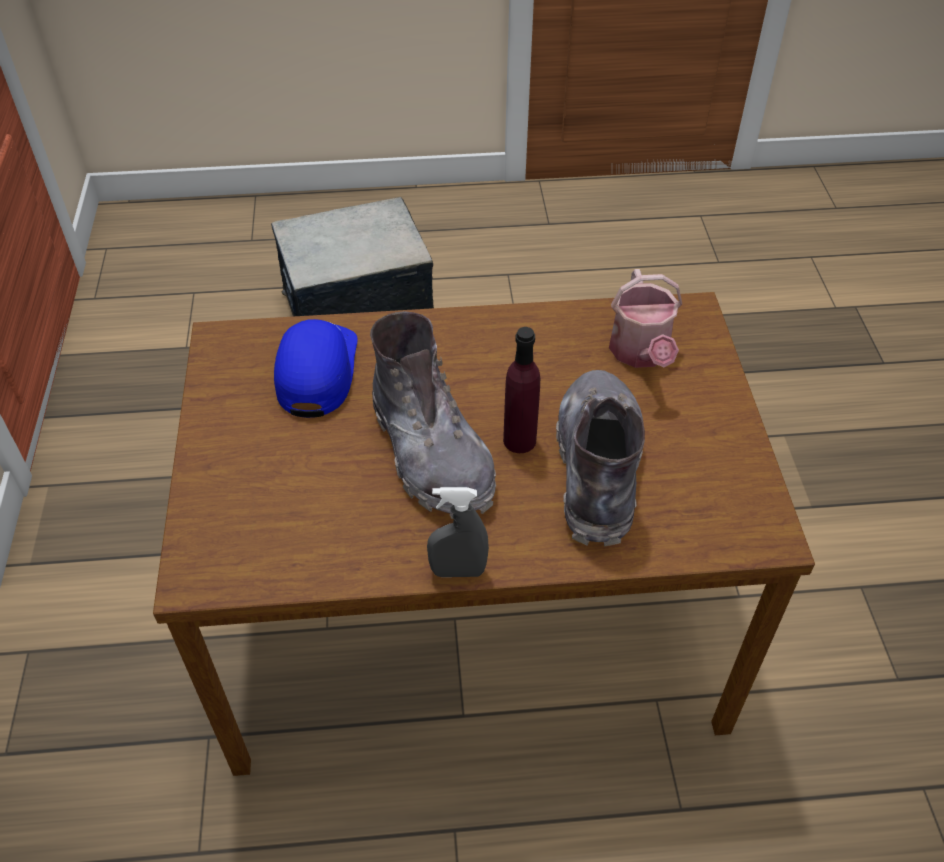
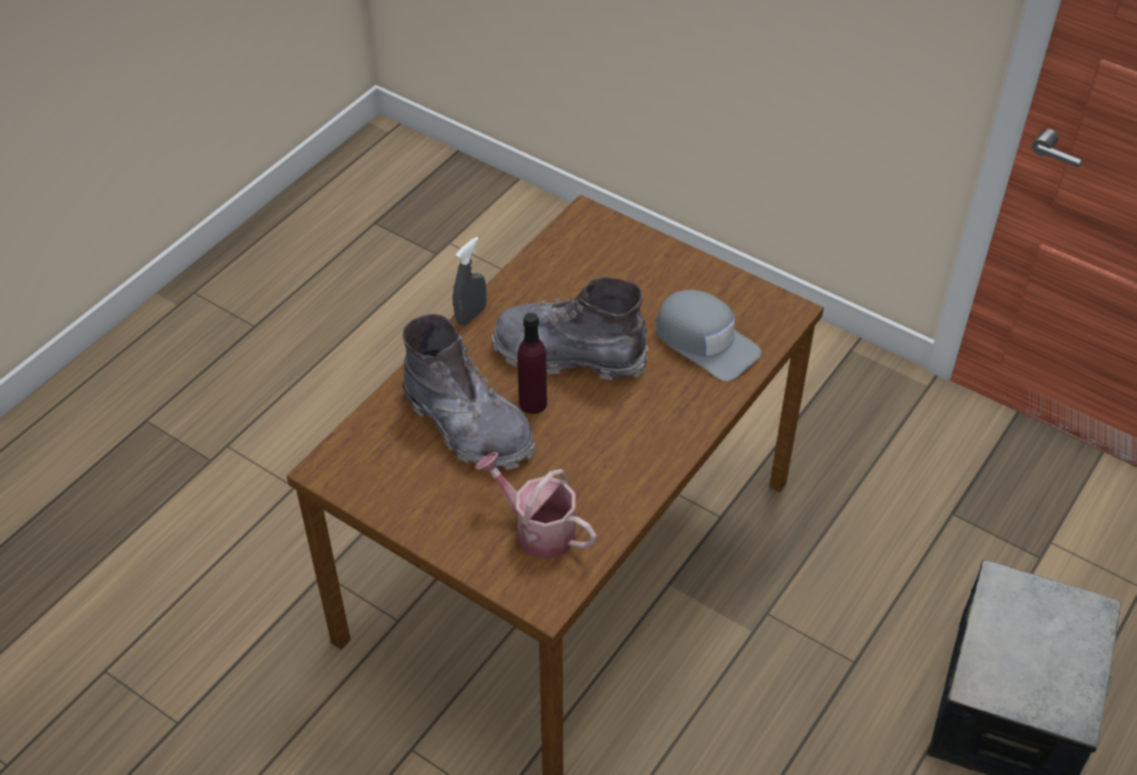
camera: 130 degrees right, 0 degrees up
blue cap [274,319,358,418] -> grey cap [656,290,762,381]

